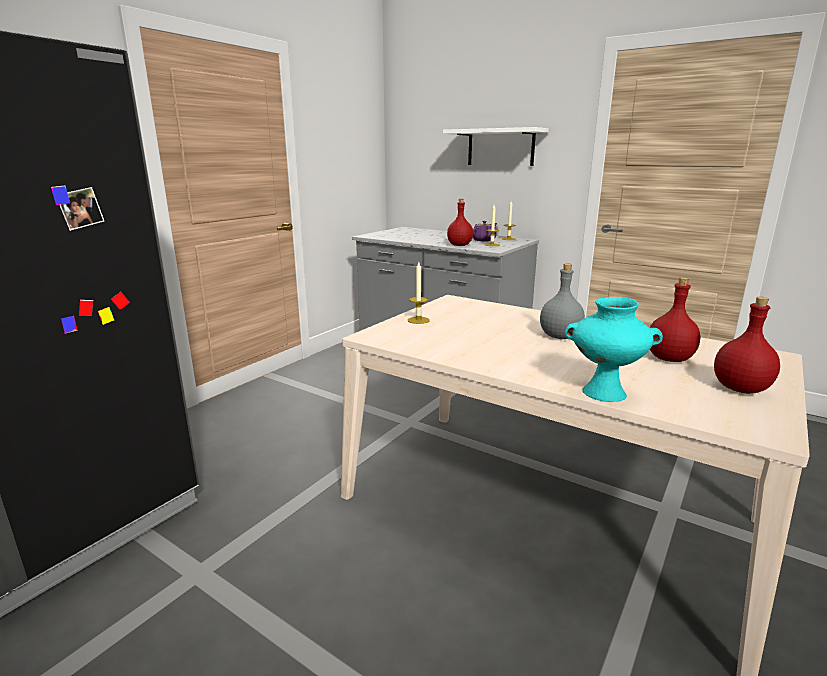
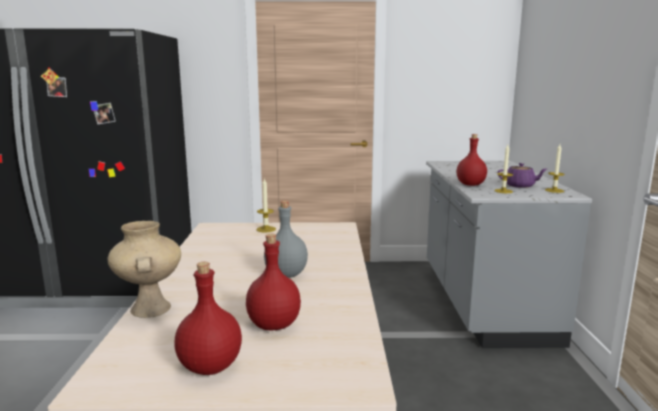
camera: 55 degrees right, 5 degrees down
white shelf [443,127,549,166] -> none
turquoise vase [565,297,663,402] -> beige vase [108,221,181,318]

